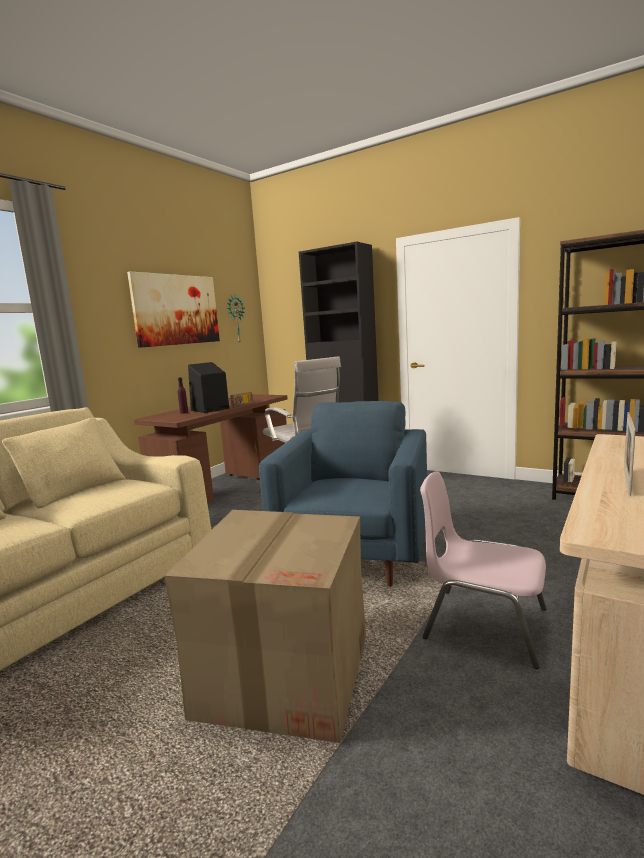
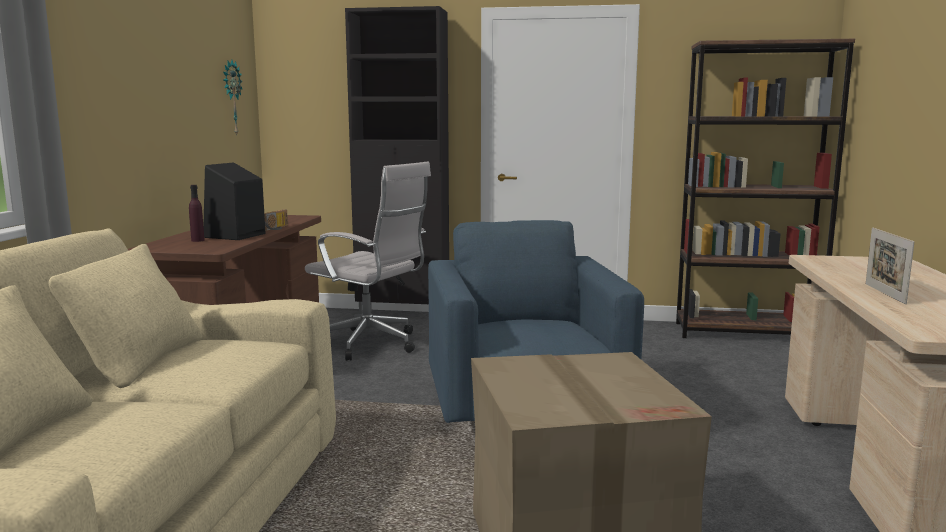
camera: 25 degrees left, 0 degrees up
picture [127,272,220,348] -> none
pink chair [420,471,547,669] -> none

